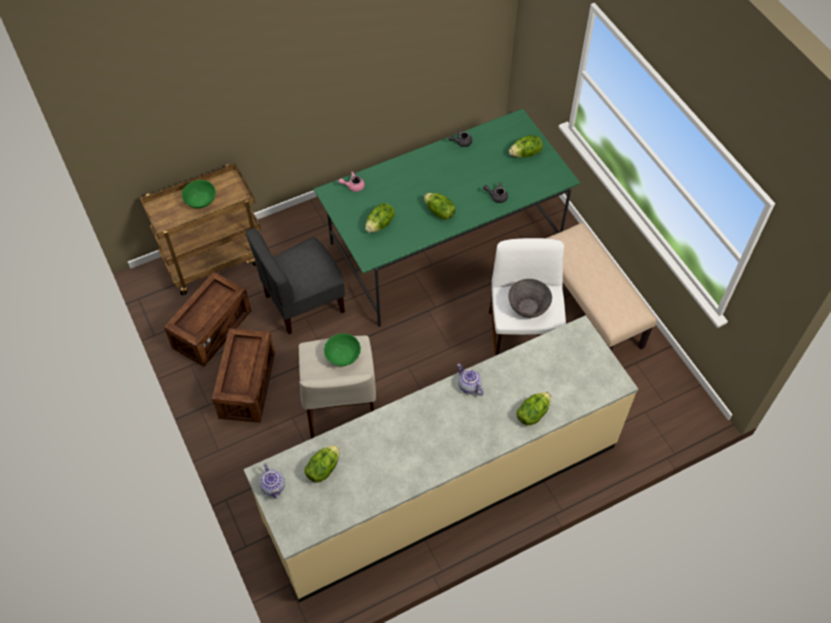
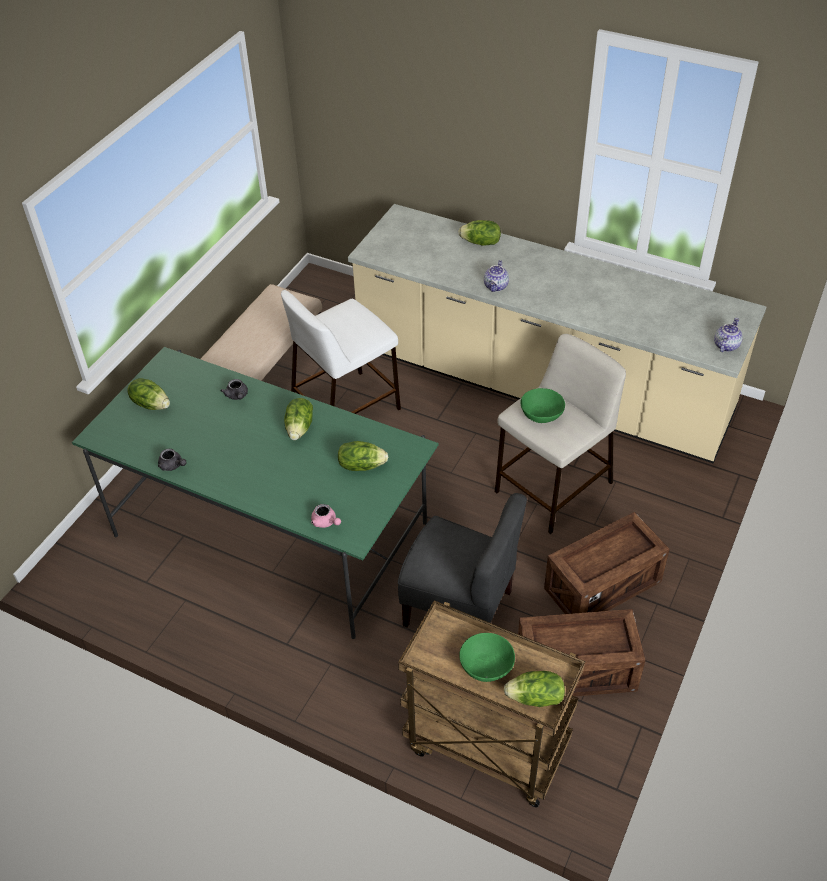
camera: 125 degrees left, 10 degrees down
lettuce [305,445,340,483] -> lettuce moved to [504,671,565,707]
grey bowl [508,279,552,318] -> none

